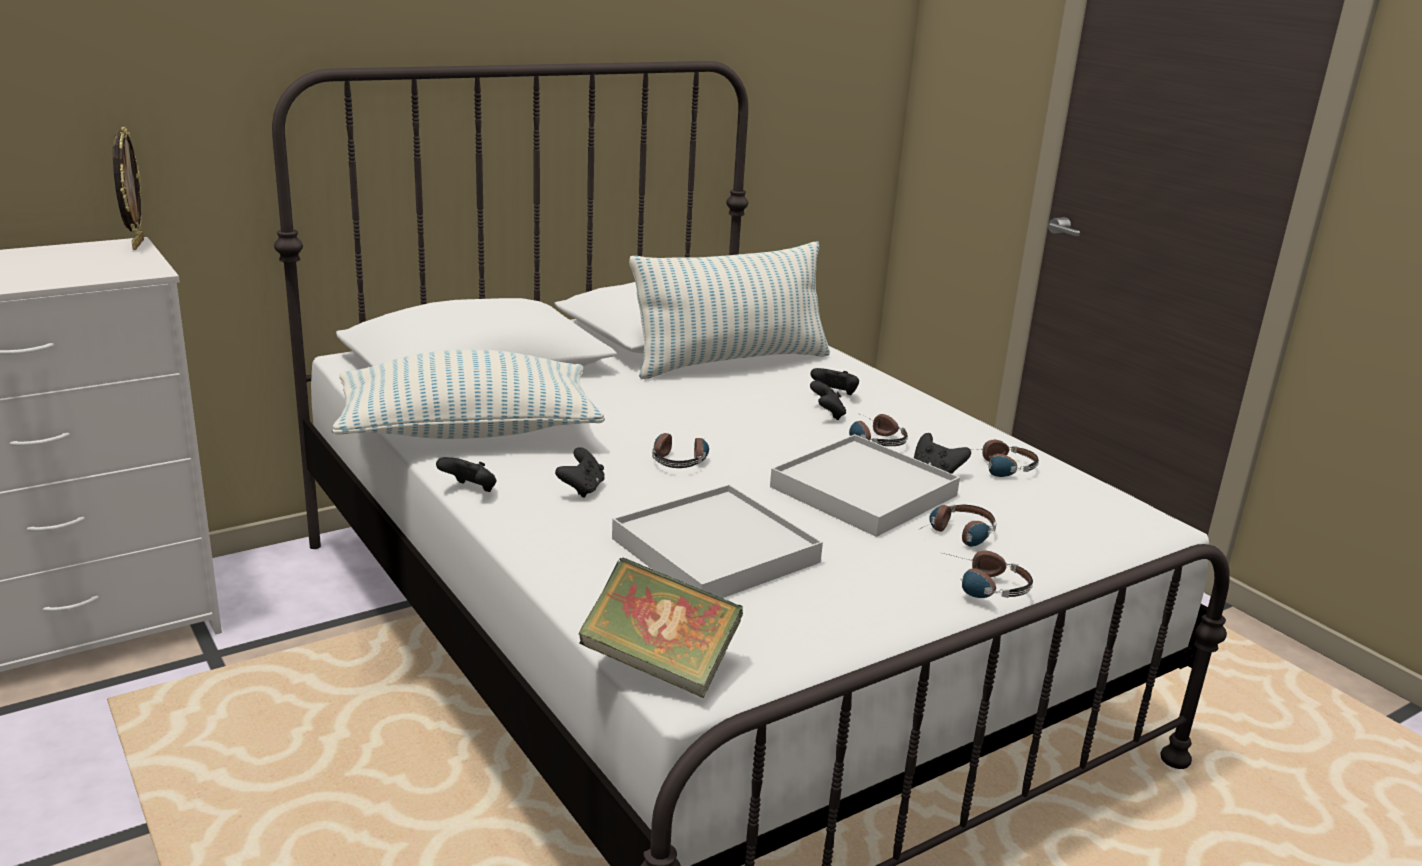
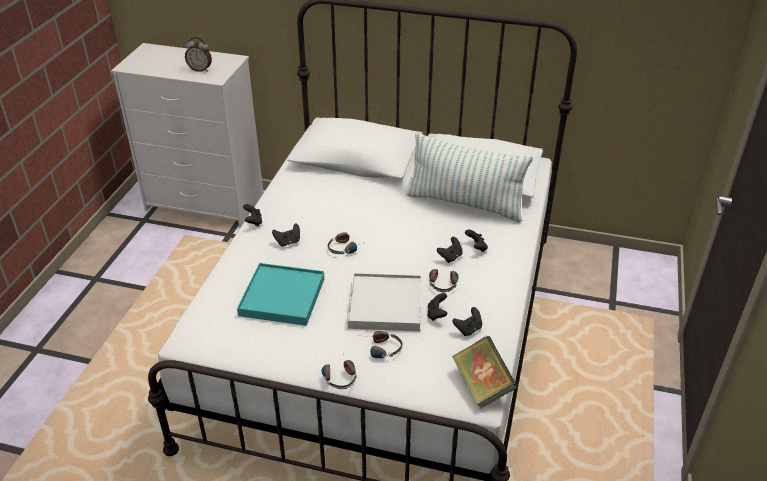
camera: 50 degrees right, 15 degrees up
picture frame [113,127,144,250] -> none
pillow [332,349,605,439] -> none
book [578,557,743,698] -> book moved to [452,336,518,408]
white tray [612,484,823,598] -> turquoise tray [237,263,324,326]
headphones [973,440,1039,477] -> black game controller [453,307,482,336]
none -> alarm clock [185,37,212,72]

